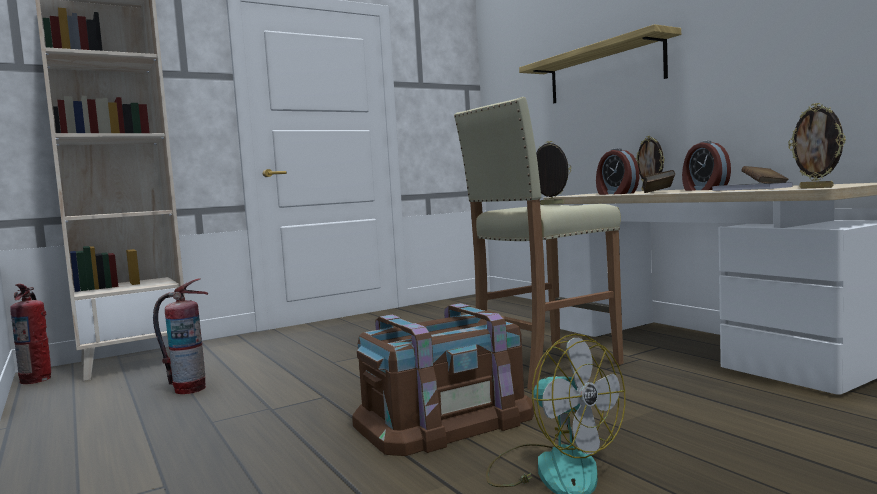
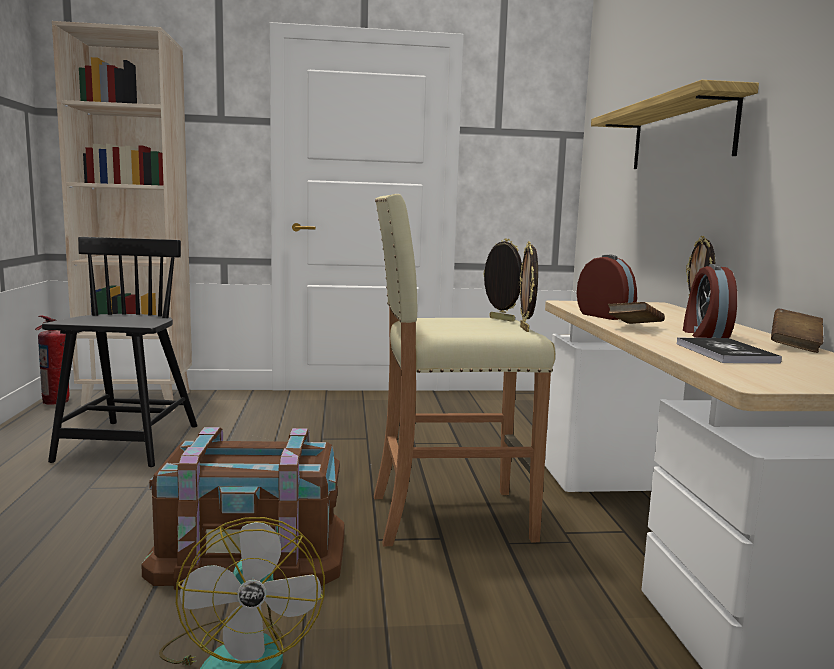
camera: 25 degrees right, 5 degrees up
fire extinguisher [153,278,208,394] -> black chair [42,237,198,467]
alarm clock [596,148,639,195] -> alarm clock turned 150 degrees clockwise [577,255,637,320]
picture frame [788,103,846,189] -> picture frame moved to [520,241,538,332]

